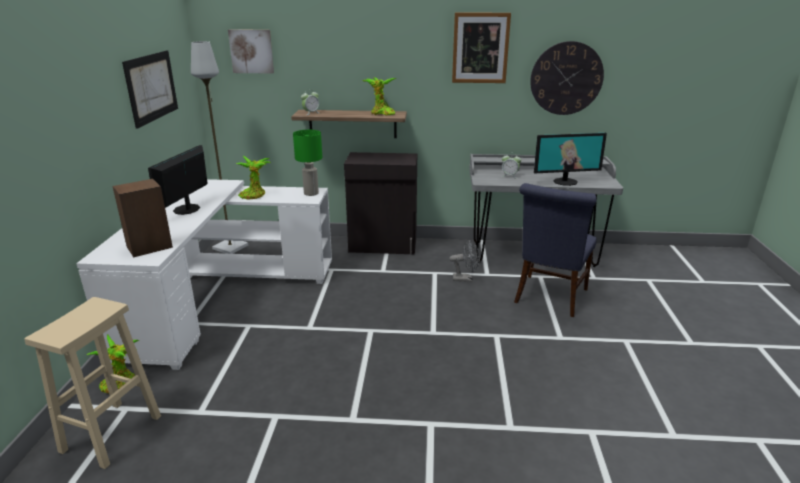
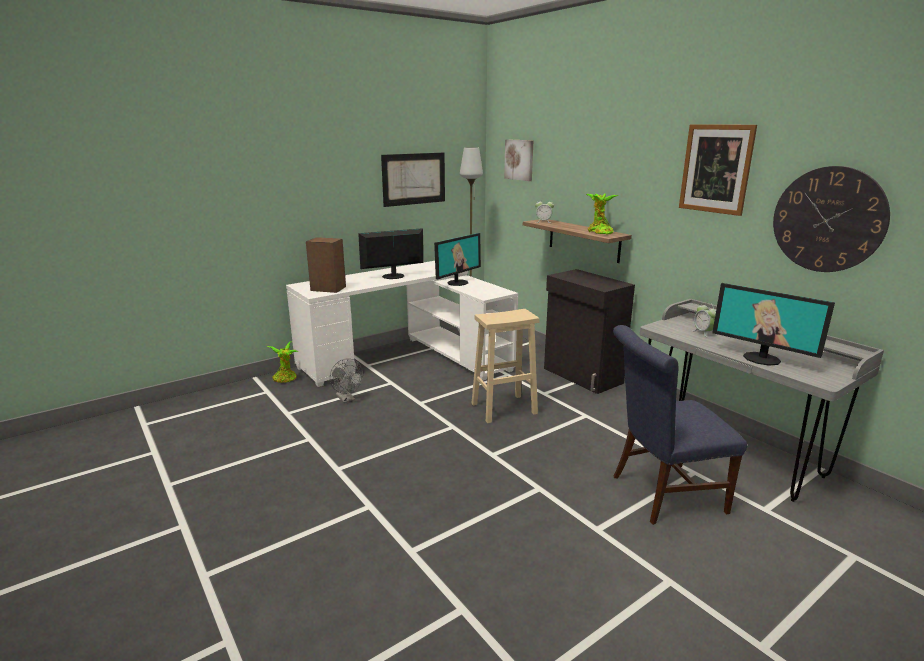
camera: 50 degrees right, 5 degrees down
beige stool [24,297,161,469] -> beige stool moved to [471,309,539,423]
potted plant [236,156,271,199] -> monitor [434,233,481,286]
green table lamp [293,130,322,196] -> none
grey fan [449,240,480,282] -> grey fan moved to [330,358,363,403]

